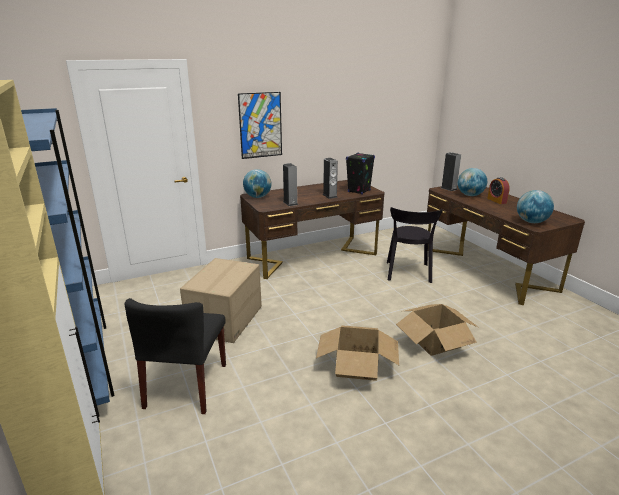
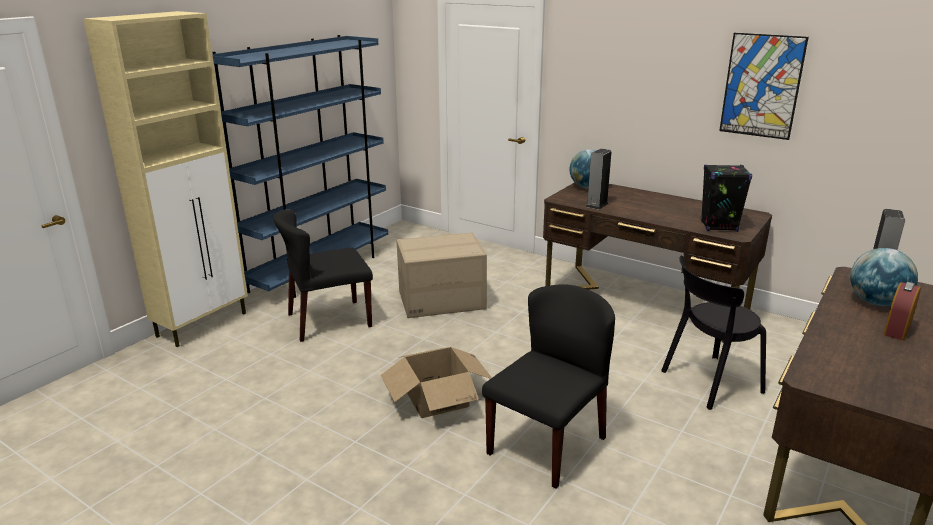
camera: 60 degrees right, 0 degrees up
picture [238,92,282,159] -> picture moved to [719,33,809,140]
speaker [323,158,338,199] -> none
cardboard box [396,304,479,356] -> black chair [482,284,615,489]
globe [517,190,554,223] -> none

